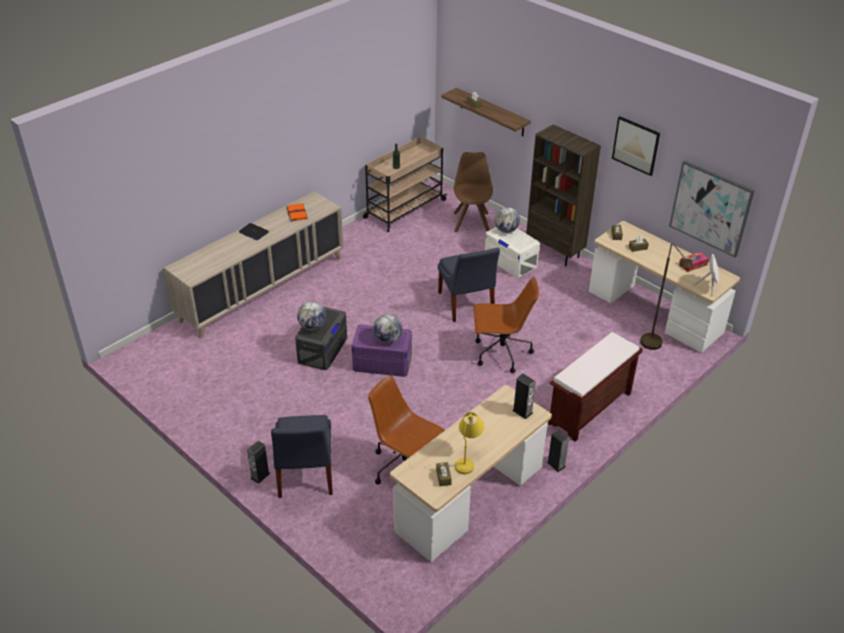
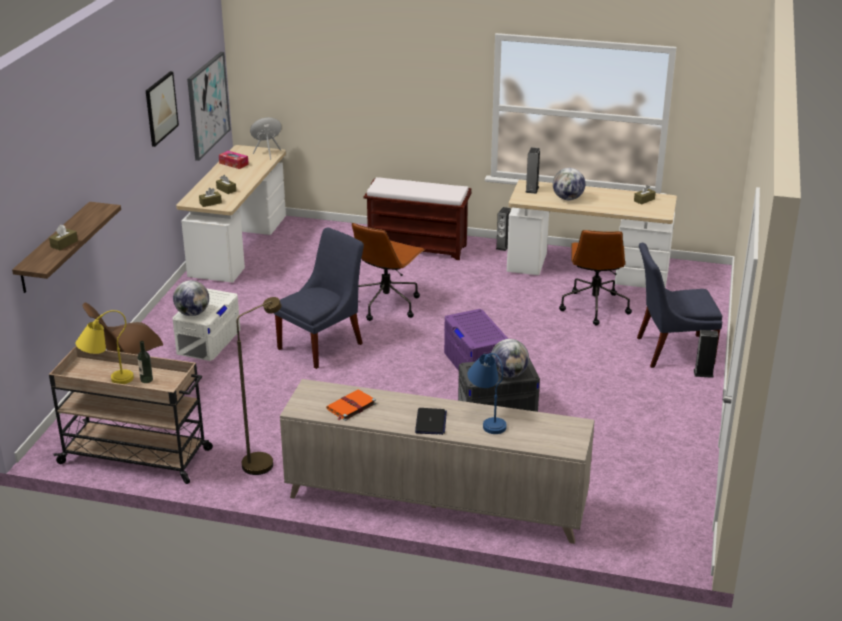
camera: 120 degrees left, 10 degrees down
blue chair [271,415,333,498] -> blue chair turned 150 degrees counterclockwise [637,243,722,368]
globe [373,314,402,344] -> globe moved to [553,168,585,200]
yellow table lamp [455,412,484,474] -> yellow table lamp moved to [76,310,134,384]
brown office chair [473,277,539,373] -> brown office chair turned 120 degrees counterclockwise [352,223,425,321]
brown bookcase [526,124,601,266] -> none
brown floor lamp [640,243,693,350] -> brown floor lamp moved to [237,297,281,475]
none -> blue table lamp [467,353,507,434]

